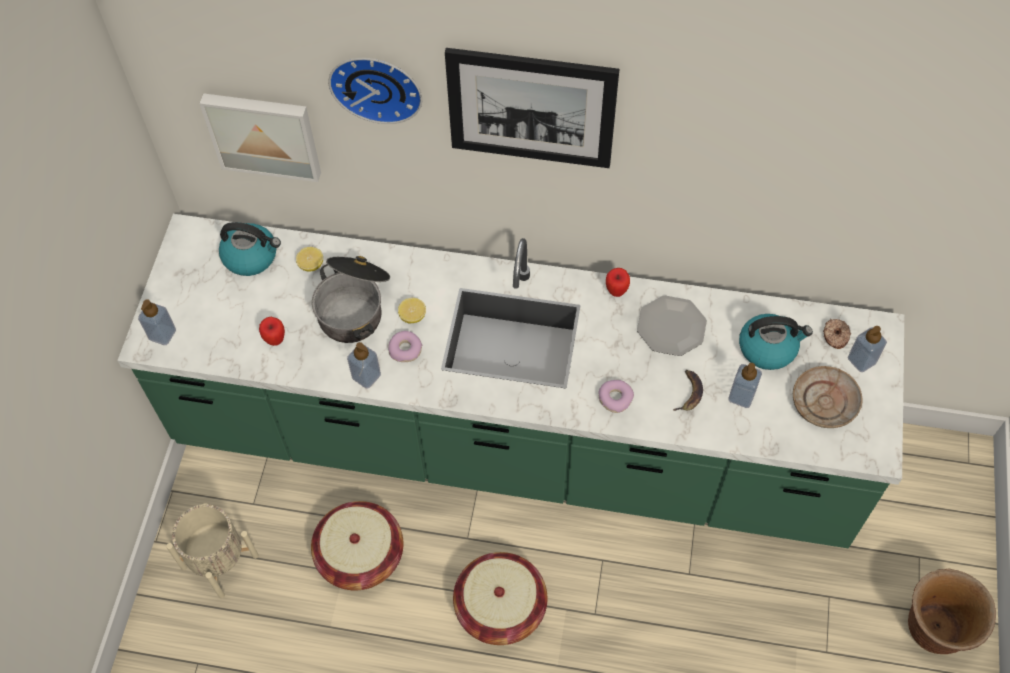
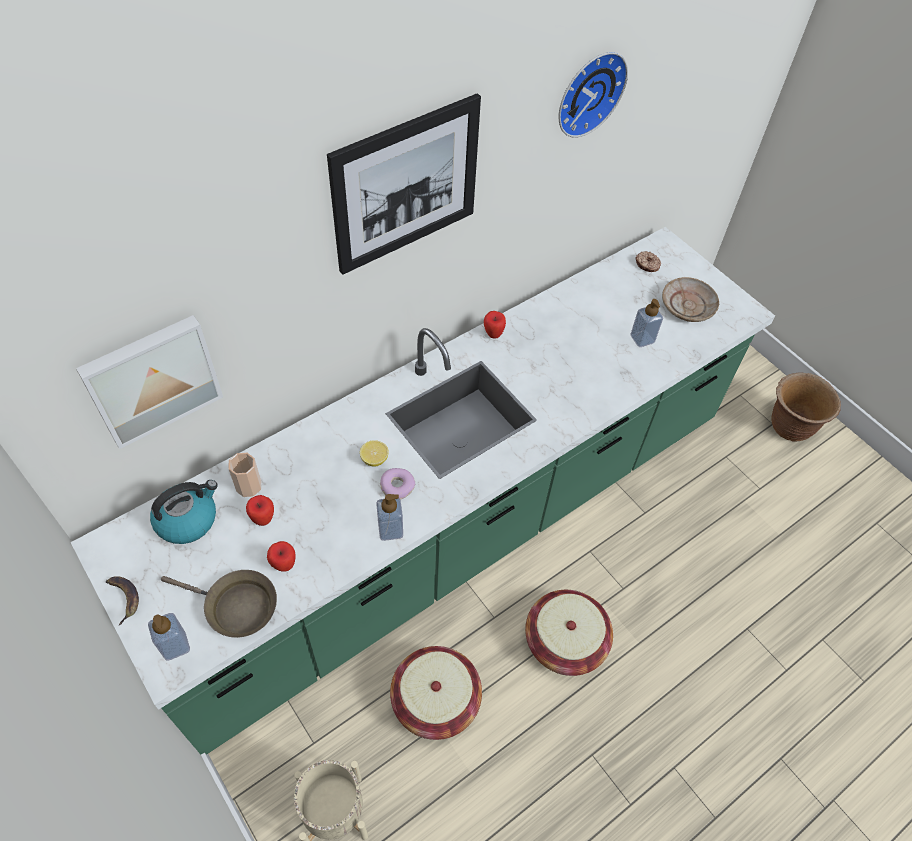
camera: 50 degrees left, 5 degrees down
lemon [296,247,323,272] -> cup [228,453,261,497]
cooking pot [312,256,390,343] -> none
wall clock [328,58,422,124] -> wall clock moved to [559,52,628,138]
donut [598,380,634,413] -> none
plate [637,295,707,356] -> none
banana [673,370,703,411] -> banana moved to [106,576,139,625]
kettle [739,314,813,370] -> none
soap dispenser [848,326,887,372] -> none
none -> brown frying pan [161,570,277,638]
none -> apple [246,495,274,526]

